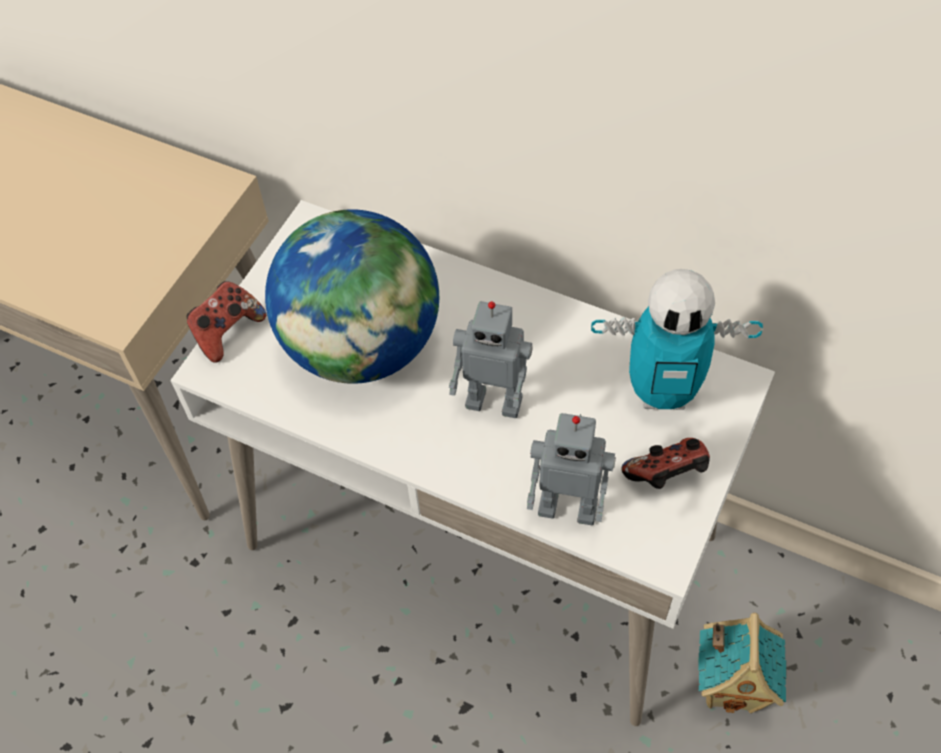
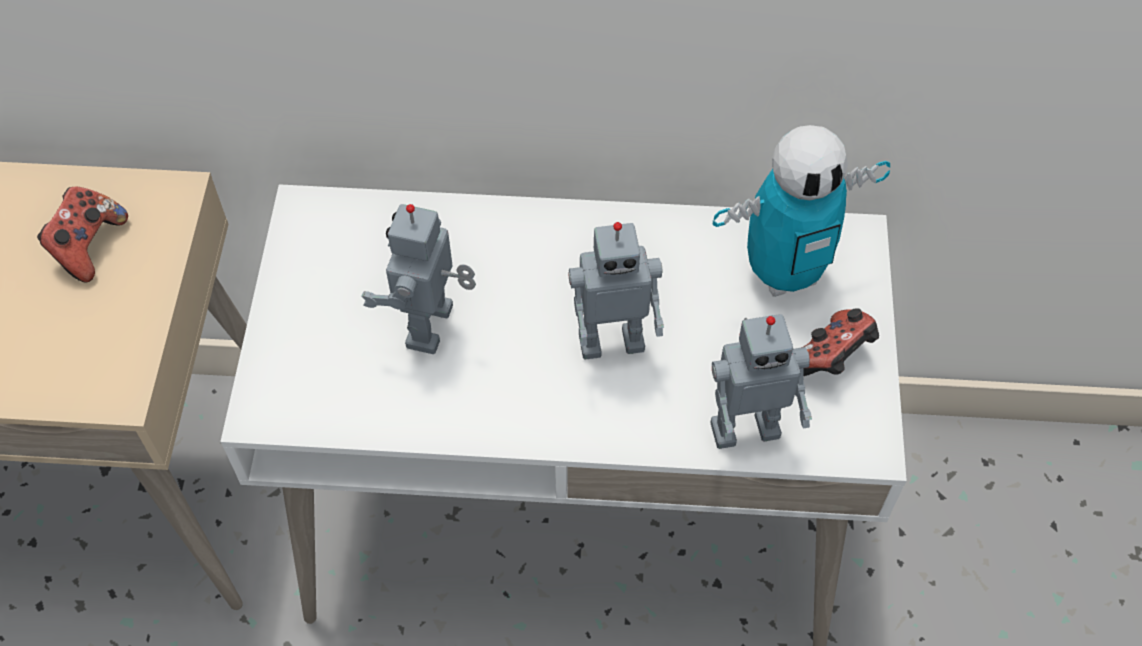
camera: 25 degrees left, 0 degrees up
game controller [186,281,266,363] -> game controller moved to [37,187,128,283]
globe [265,209,439,384] -> toy robot [361,204,476,354]
toy house [698,613,786,713] -> none

